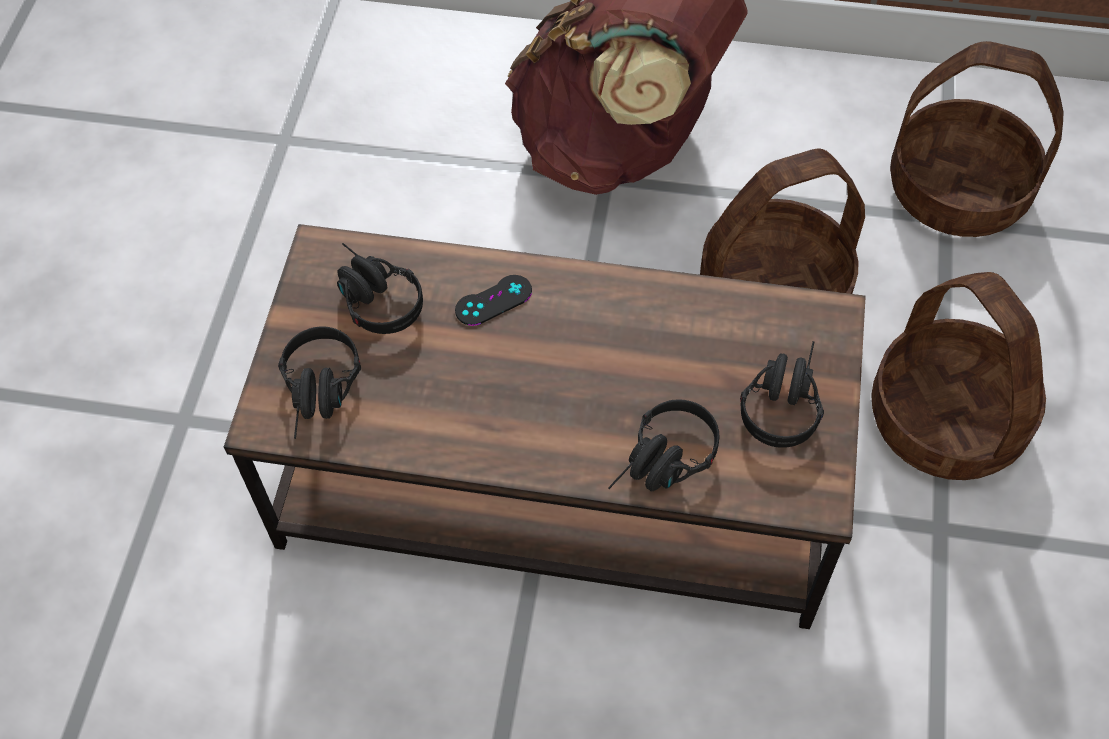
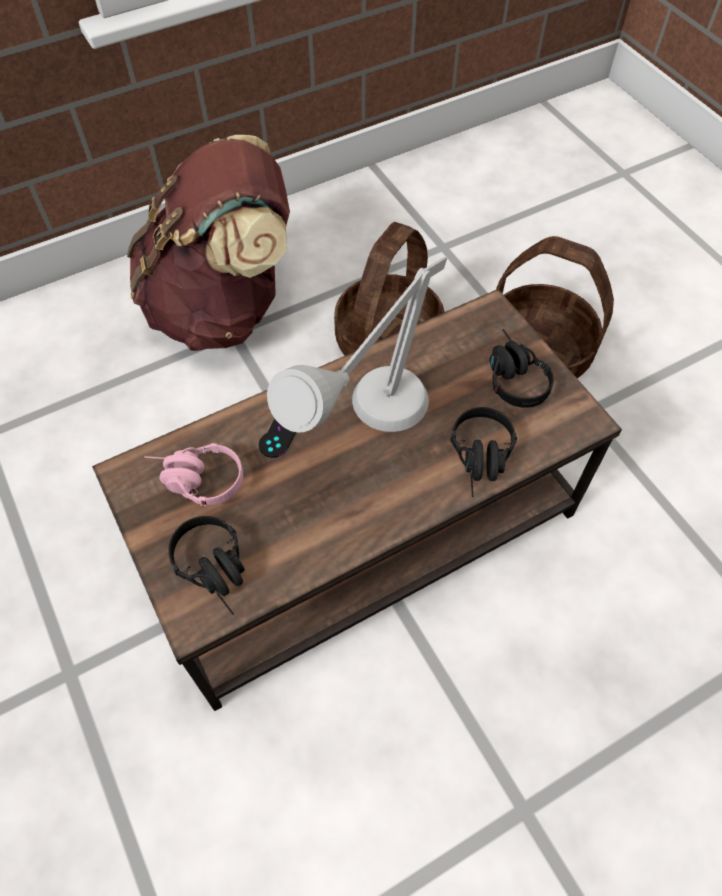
camera: 40 degrees left, 0 degrees up
black headphones [337,243,423,334] -> pink headphones [144,443,243,506]
basket [890,41,1063,237] -> none
none -> grey table lamp [267,256,447,433]

